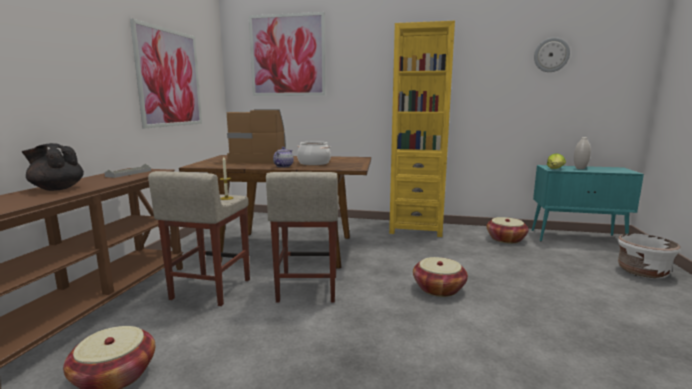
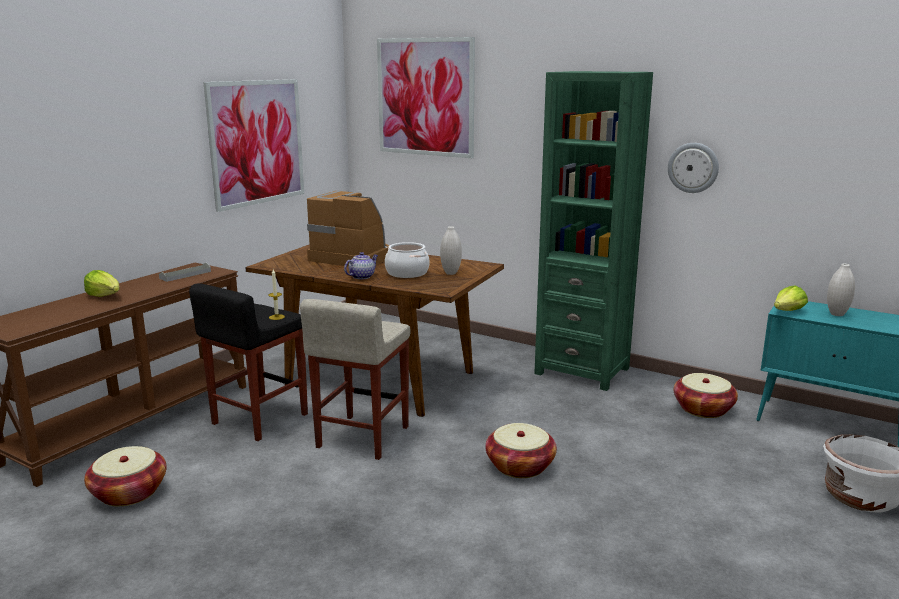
camera: 20 degrees right, 5 degrees up
black teapot [21,143,84,191] -> lettuce [84,270,120,297]
beige stool [148,171,250,306] -> black stool [189,283,308,441]
yellow bookcase [389,21,455,237] -> green bookcase [534,71,653,391]
wall clock [534,37,570,72] -> wall clock moved to [668,143,719,193]
none -> white vase [440,226,462,275]

